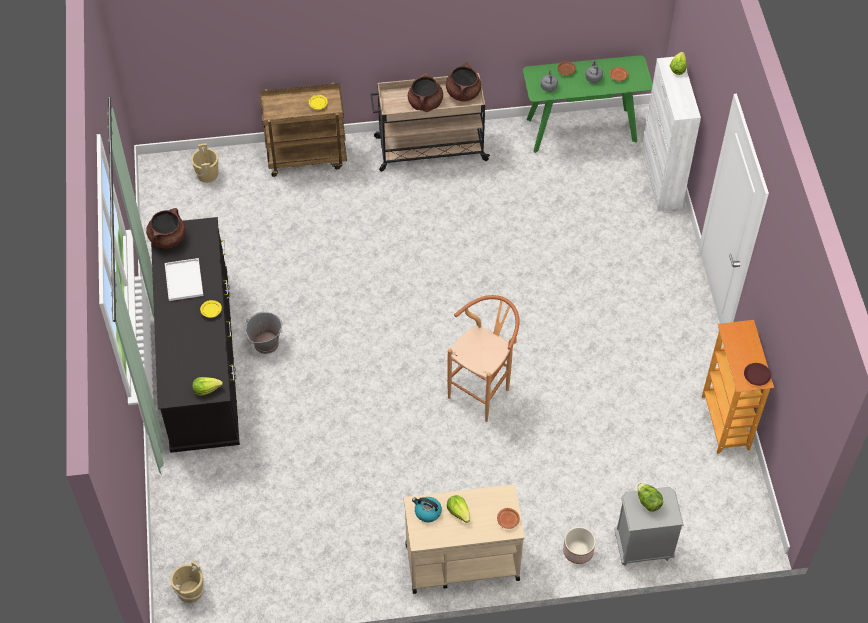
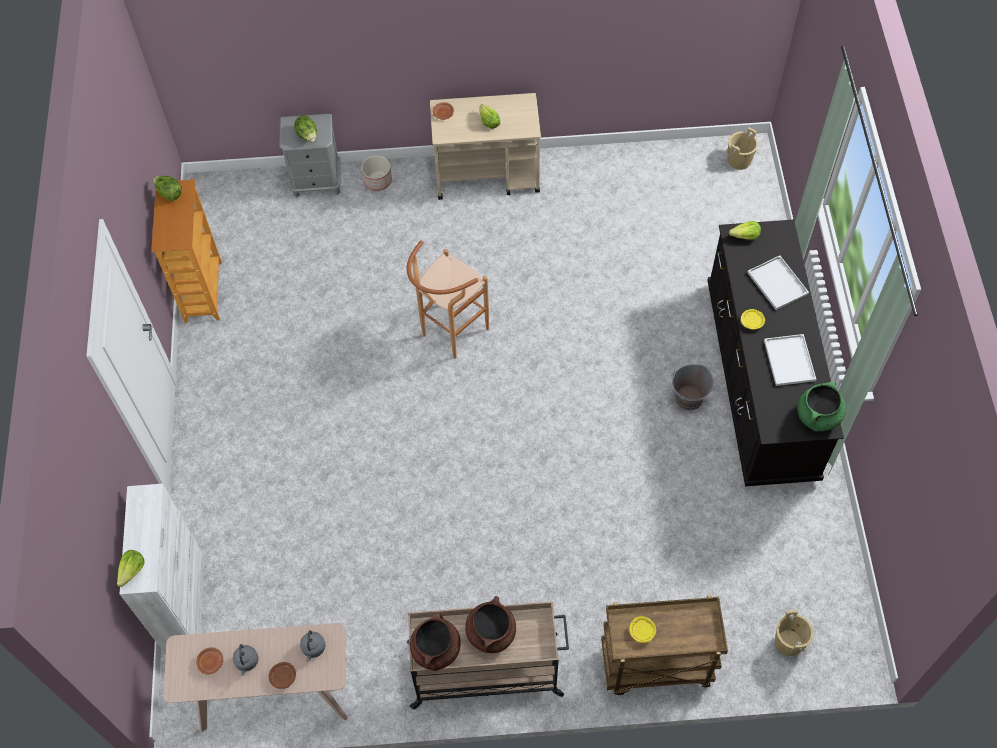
camera: 175 degrees left, 5 degrees up
brown cooking pot [146,208,186,249] -> green cooking pot [797,381,846,431]
kettle [412,497,442,522] -> none
green console table [523,55,653,153] -> beige console table [164,623,348,732]
brown plate [744,363,771,386] -> lettuce [153,176,182,201]
none -> white tray [747,255,809,310]

